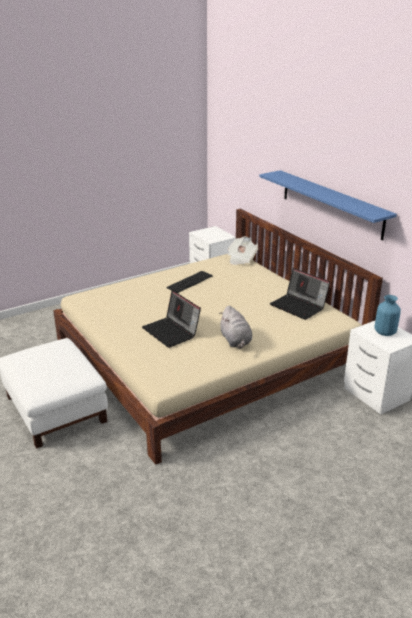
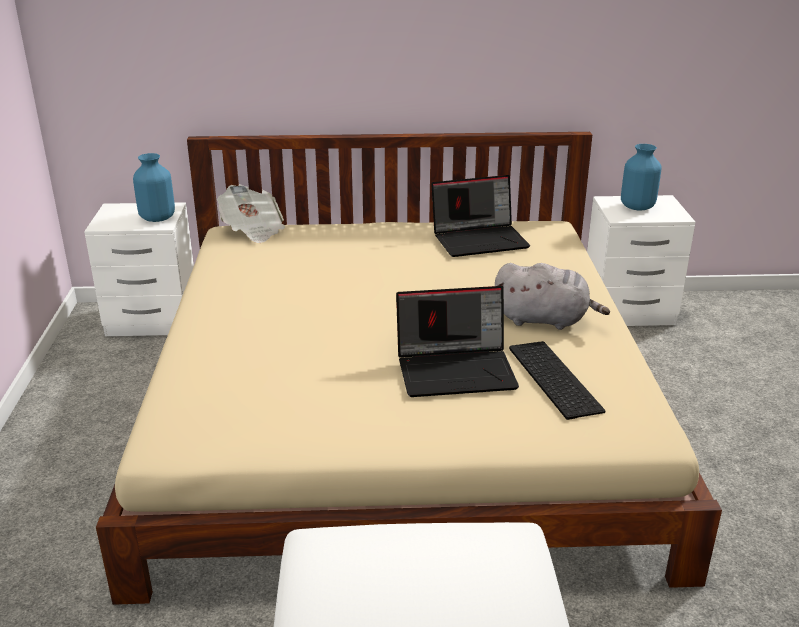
camera: 60 degrees left, 0 degrees up
keyboard [167,271,213,293] -> keyboard moved to [509,341,606,420]
blue shelf [259,170,397,241] -> none
none -> blue vase [133,153,175,222]

